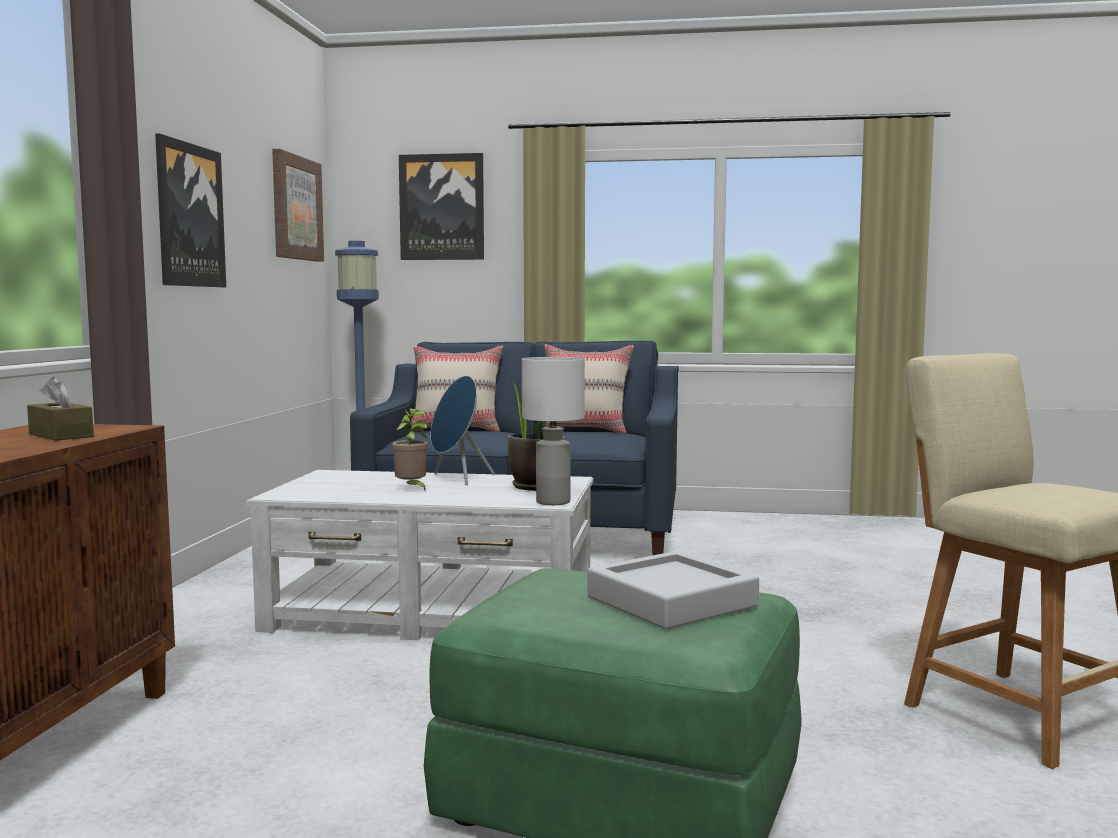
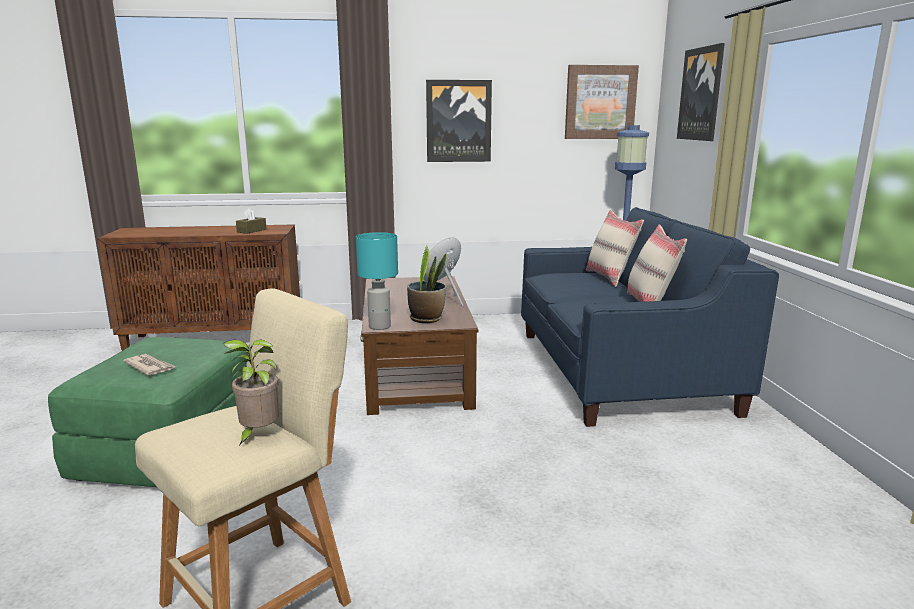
camera: 75 degrees right, 10 degrees up
white coffee table [246,470,593,640] -> brown coffee table [360,276,478,415]
potted plant [392,408,428,492] -> potted plant moved to [223,339,279,446]
white table lamp [522,357,585,505] -> turquoise table lamp [356,232,398,330]
grey tray [588,551,759,629] -> newspaper [123,354,176,376]

